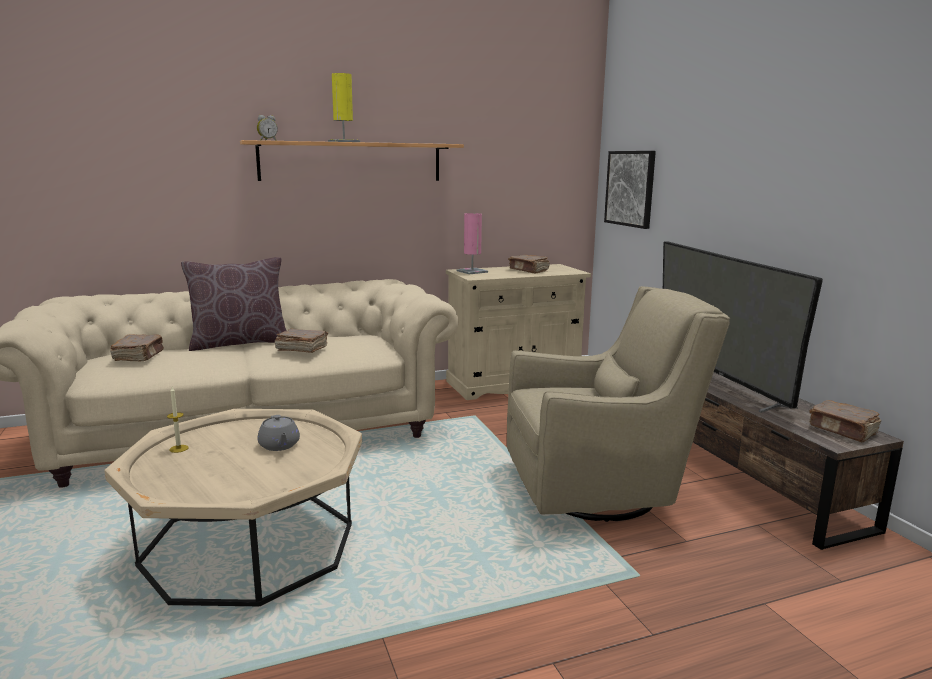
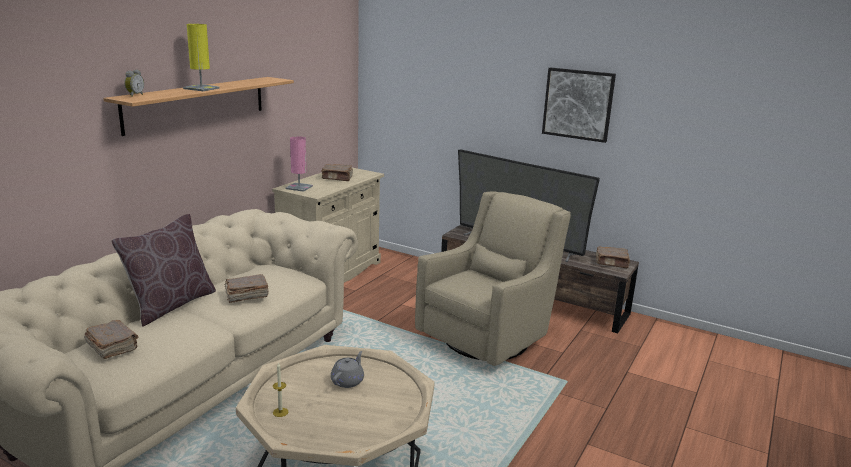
camera: 40 degrees left, 5 degrees up
grey teapot [257,415,300,451] -> grey teapot turned 90 degrees counterclockwise [331,351,364,388]
picture [604,151,656,229] -> picture moved to [542,67,616,143]

